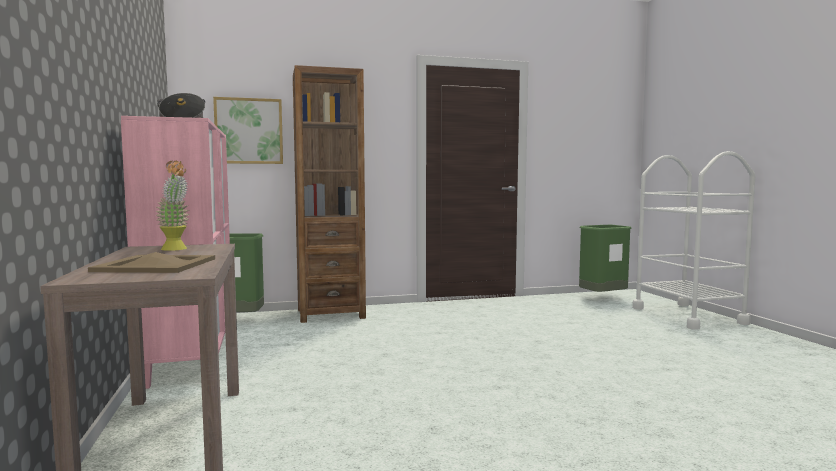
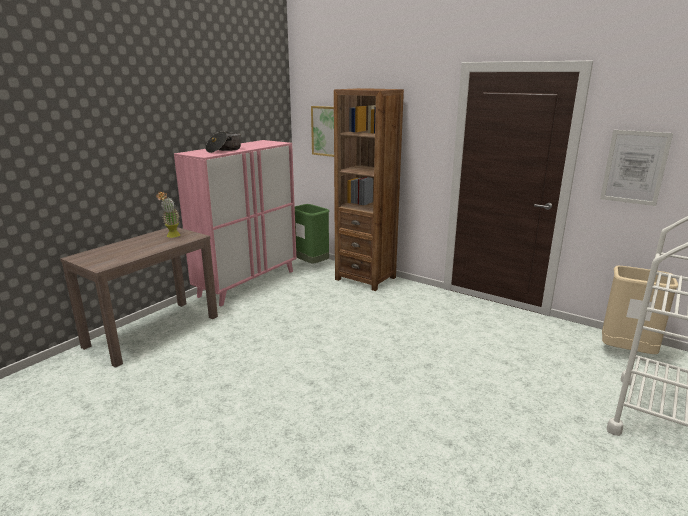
camera: 50 degrees right, 15 degrees up
beige tray [88,252,215,273] -> none
green trash can [579,225,632,292] -> beige trash can [602,266,678,354]
none -> picture [600,130,673,206]

